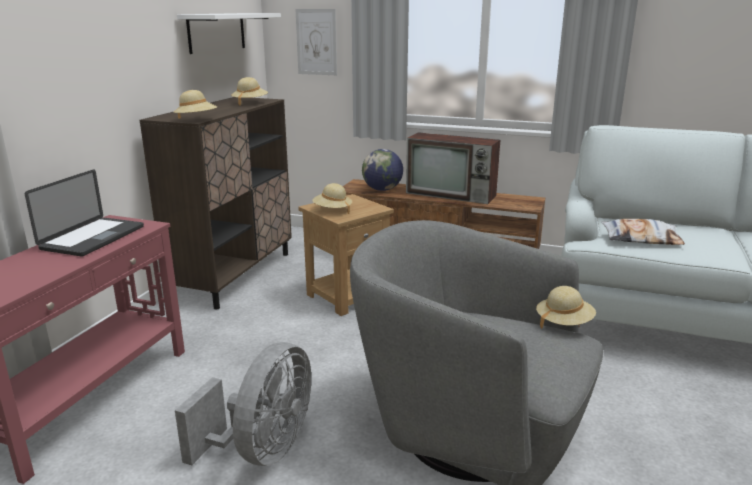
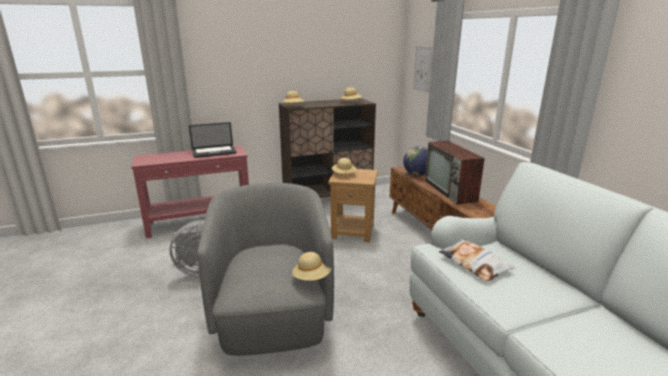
camera: 50 degrees right, 0 degrees up
white shelf [177,13,281,54] -> none

